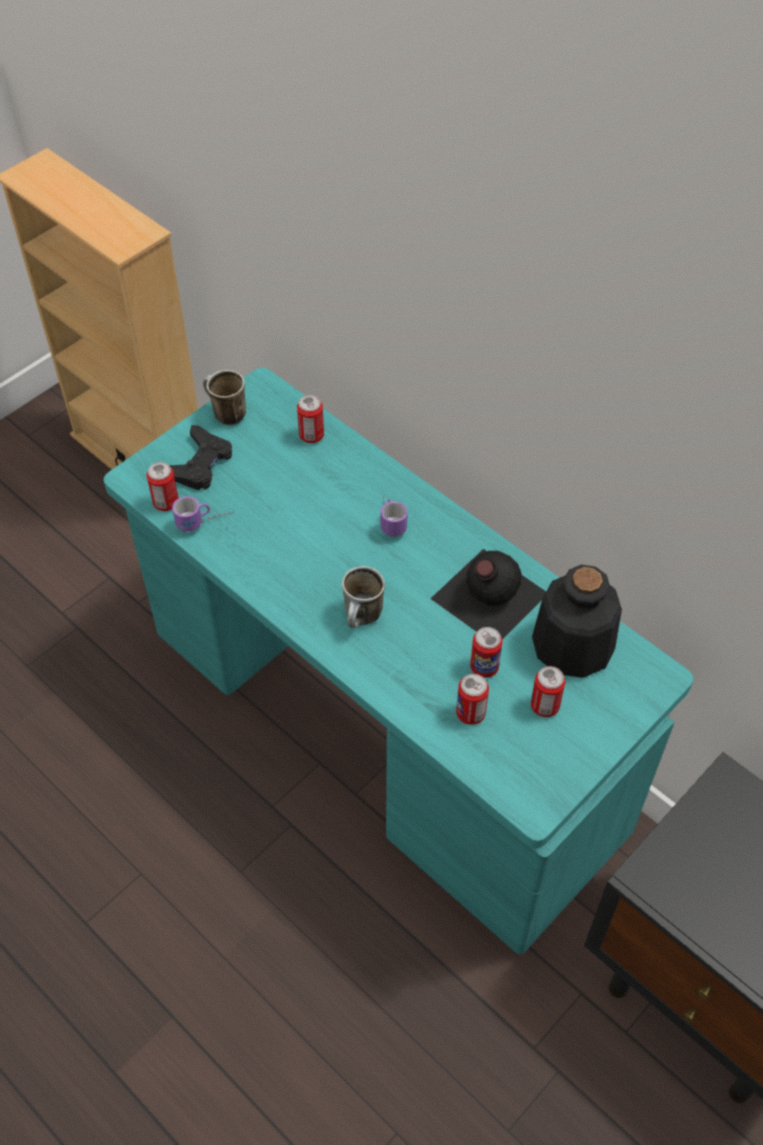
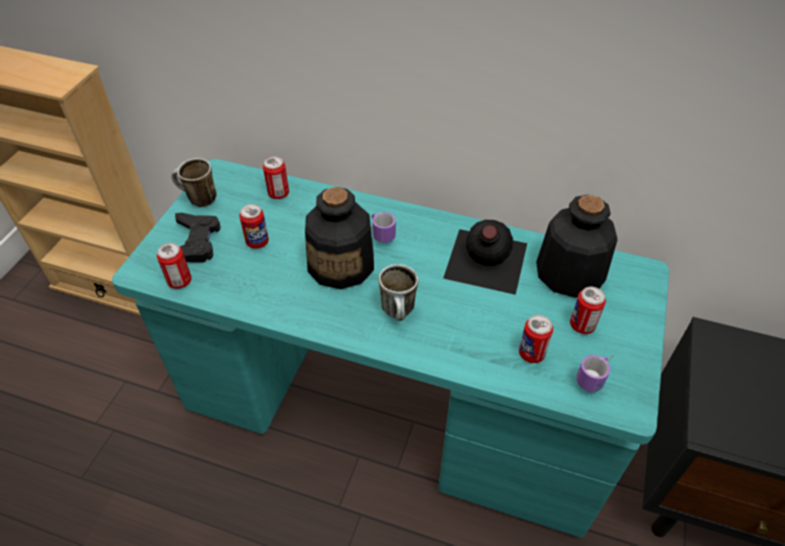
camera: 25 degrees left, 5 degrees down
mug [172,496,233,532] -> mug moved to [576,354,614,392]
can [470,627,503,678] -> can moved to [239,204,269,249]
none -> bottle [305,187,374,289]

